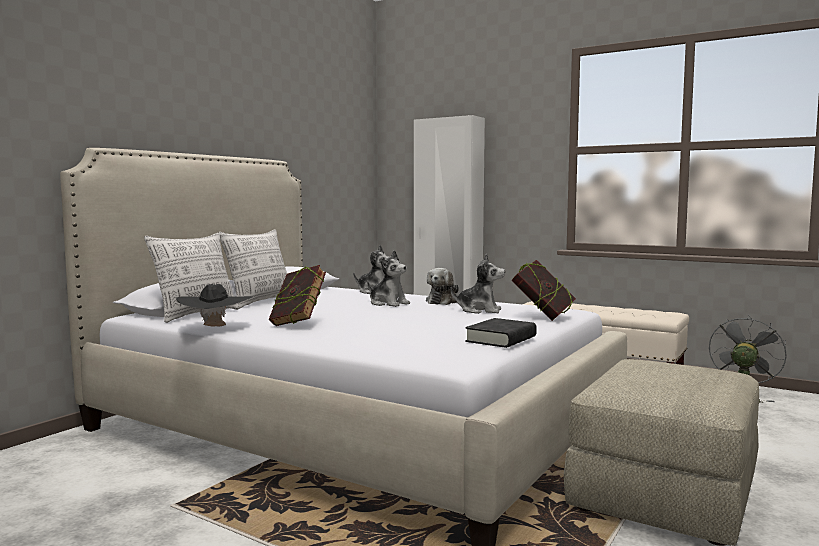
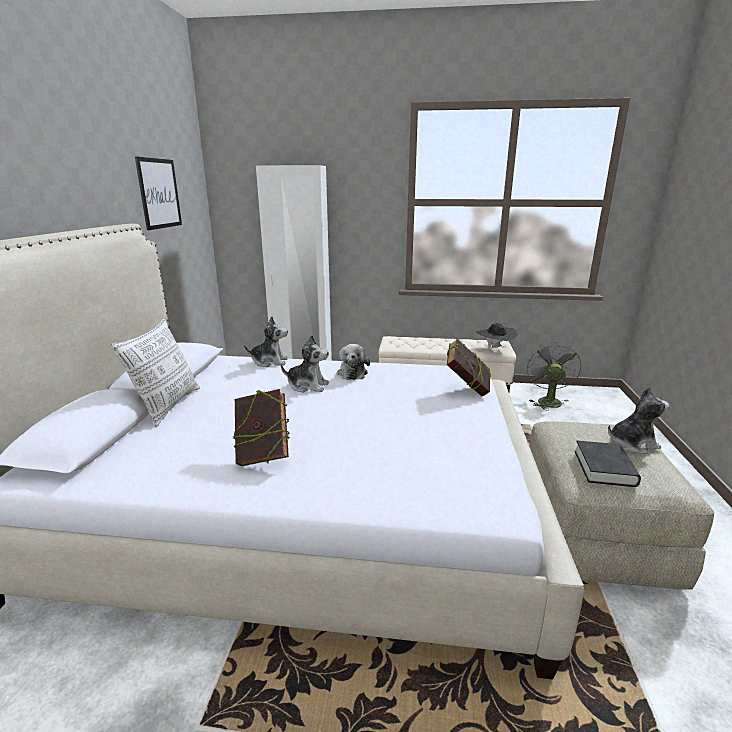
camera: 25 degrees left, 15 degrees up
pillow [144,233,239,323] -> none
black hat [176,284,252,327] -> black hat moved to [476,323,518,348]
plush toy [450,254,505,314] -> plush toy moved to [608,386,670,454]
black book [465,318,537,348] -> black book moved to [575,441,641,487]
none -> picture [135,157,182,230]

